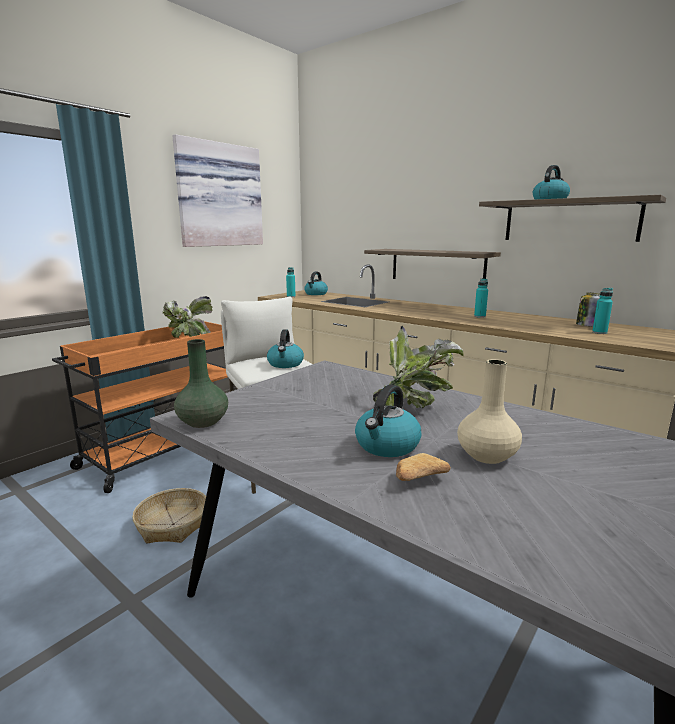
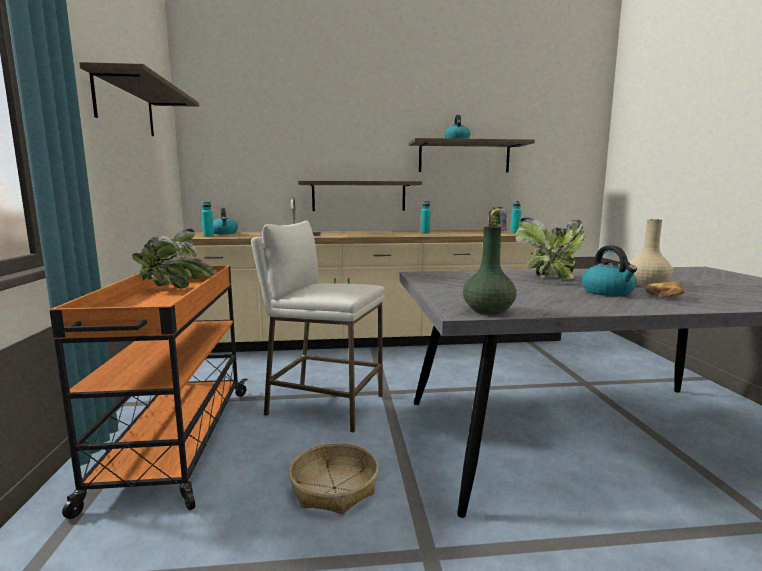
camera: 45 degrees left, 5 degrees down
picture [172,134,263,247] -> shelf [79,62,199,136]
kettle [267,329,304,368] -> none

